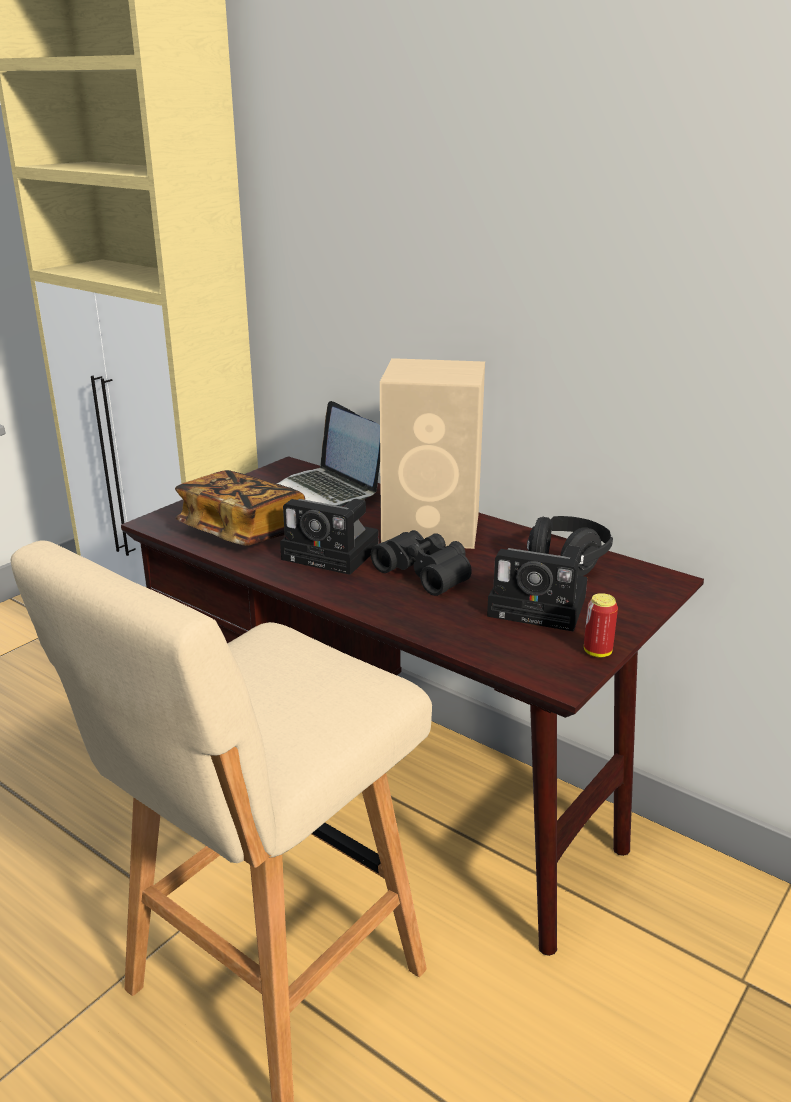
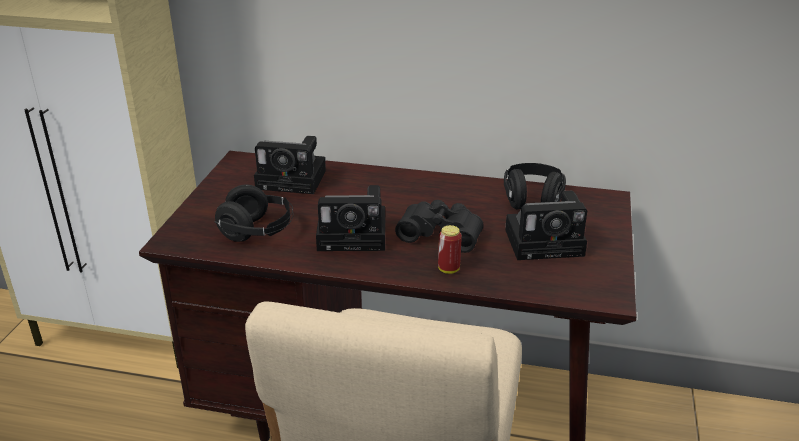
camera: 25 degrees left, 5 degrees up
book [175,470,305,546] -> black headphones [215,184,294,242]
laptop [276,401,380,507] -> camera [254,136,326,194]
beige speaker [380,358,485,549] -> none
can [584,593,618,657] -> can moved to [438,225,462,274]

